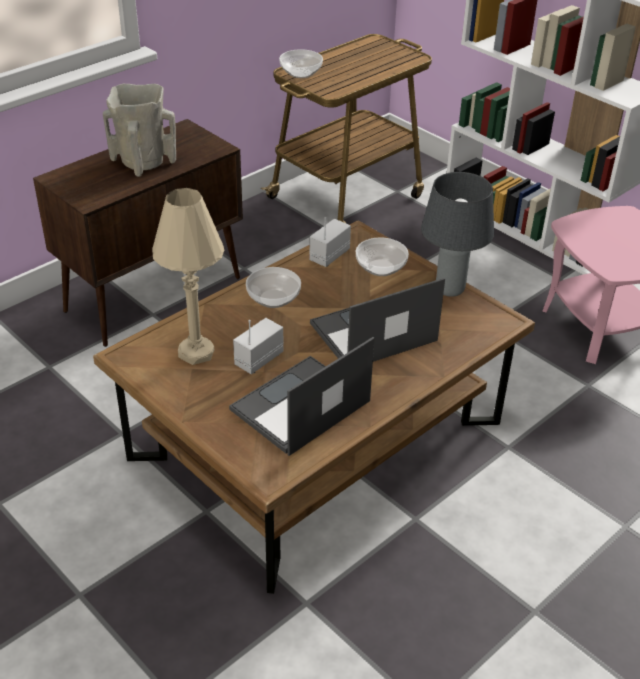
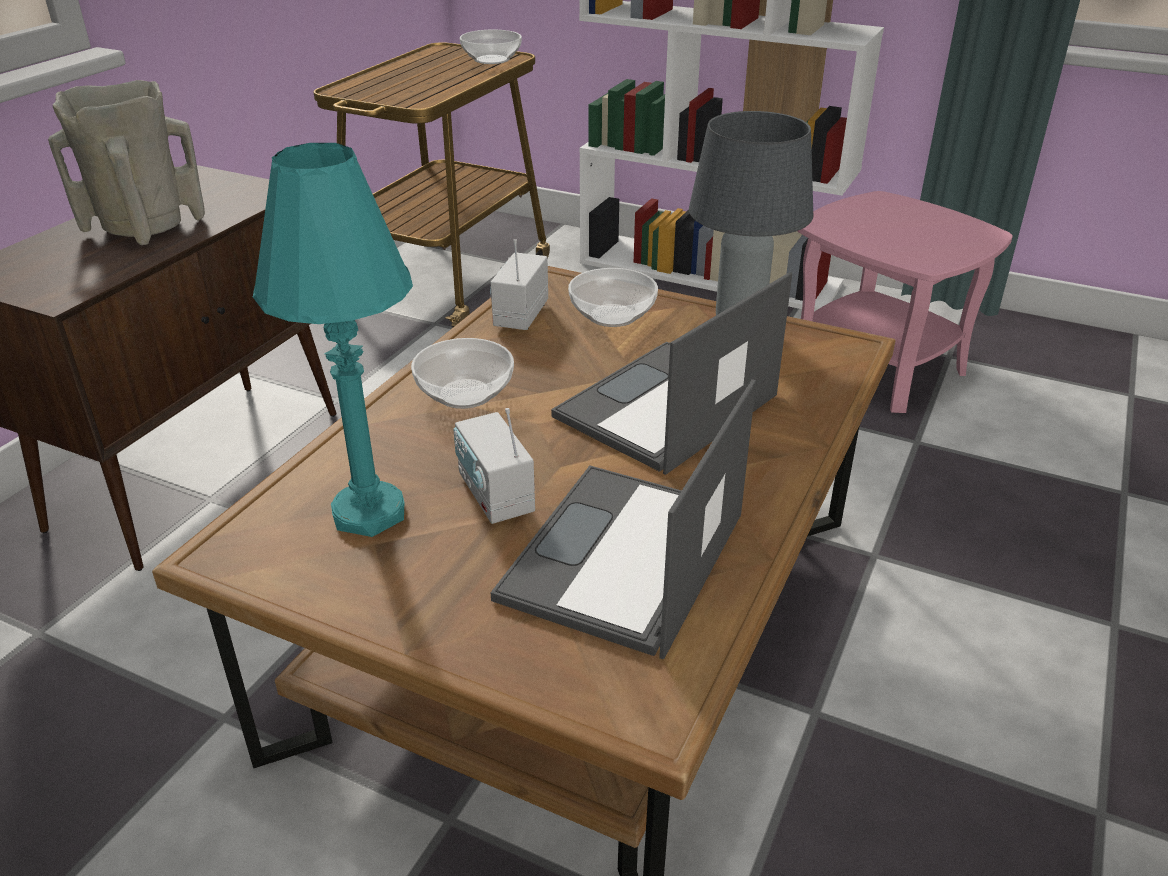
camera: 20 degrees left, 5 degrees down
beige table lamp [152,188,224,365] -> turquoise table lamp [253,143,413,537]
radio [233,318,283,374] -> radio turned 45 degrees counterclockwise [453,408,535,524]
bowl [279,49,323,78] -> bowl moved to [460,30,522,64]

